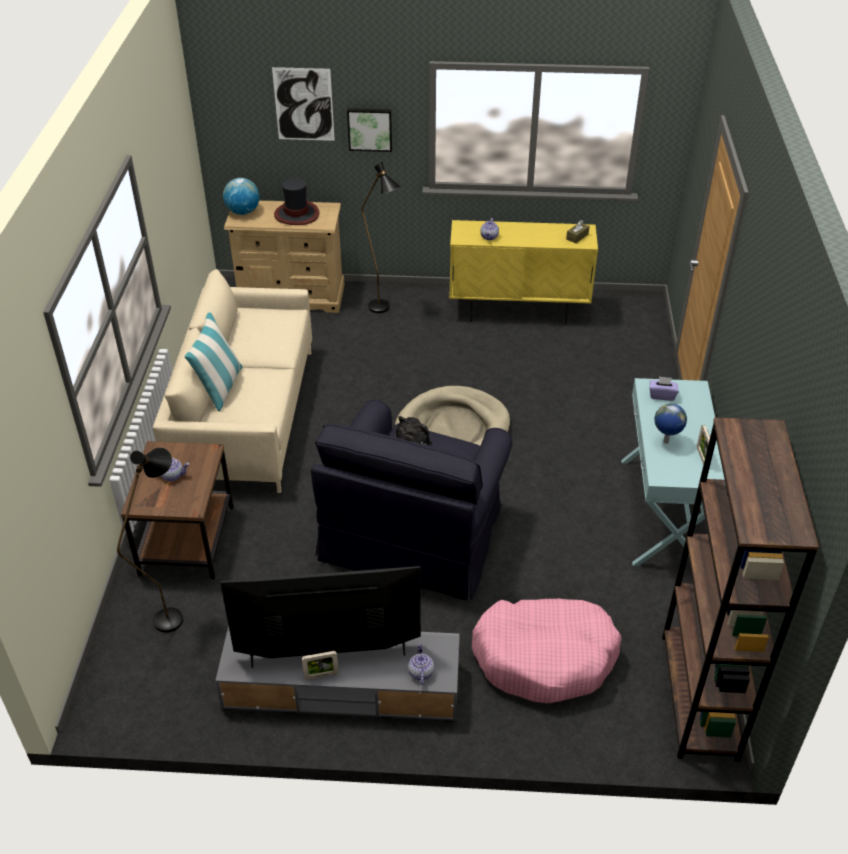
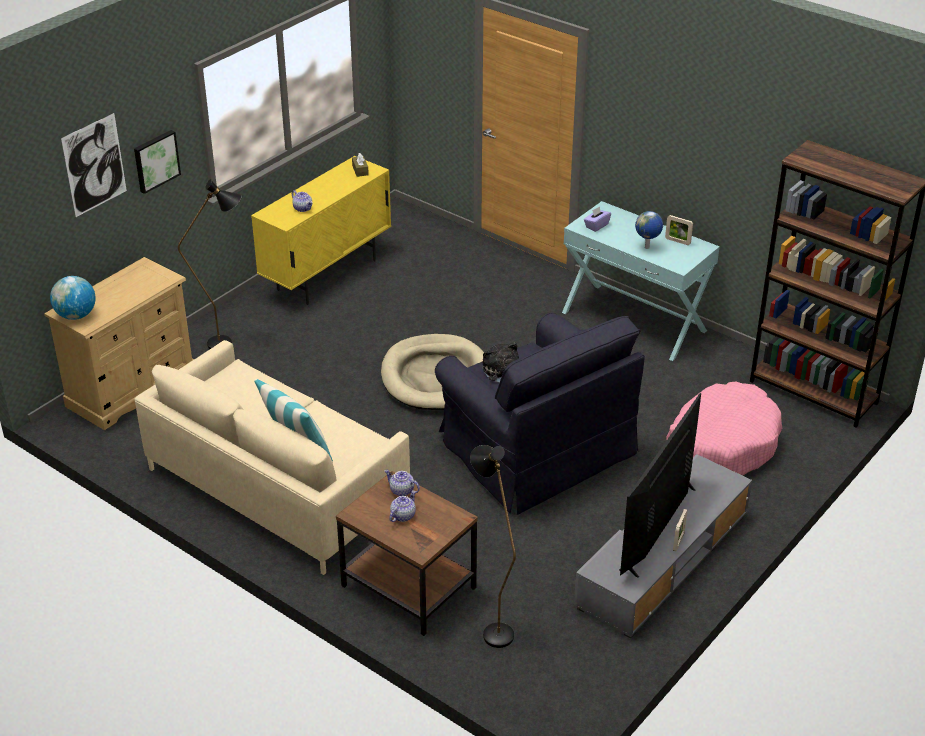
camera: 55 degrees left, 5 degrees down
hat [274,178,320,225] -> none
teapot [408,644,434,685] -> teapot moved to [384,470,420,496]

